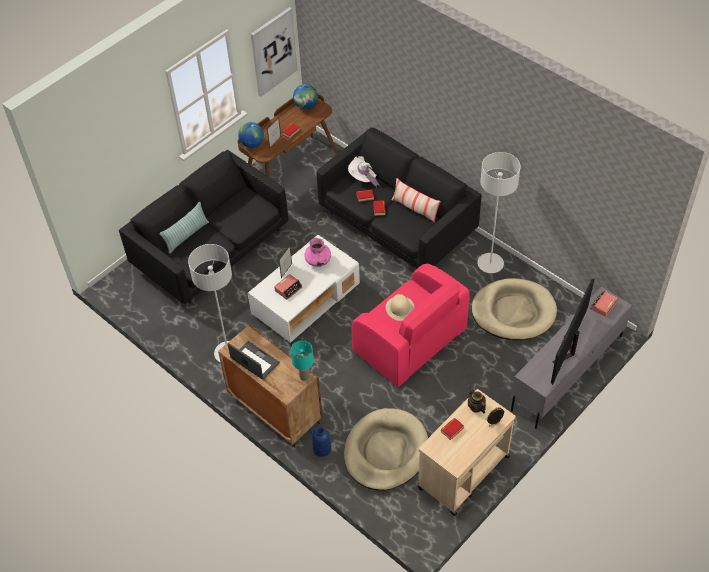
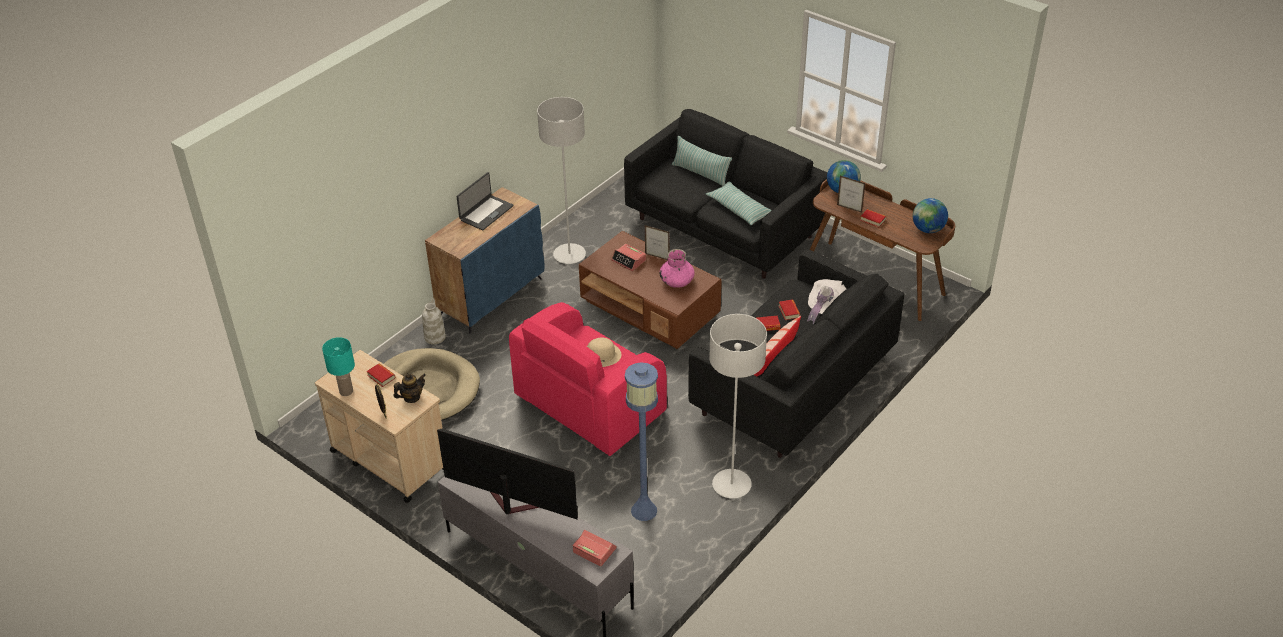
camera: 85 degrees right, 10 degrees down
brown cabinet [218,324,322,447] -> blue cabinet [425,187,545,334]
white coffee table [248,235,360,343] -> brown coffee table [579,231,722,349]
picture [251,7,298,97] -> none
turquoise table lamp [291,340,314,381] -> turquoise table lamp moved to [322,337,355,396]
blue vase [310,427,331,457] -> white vase [422,298,446,345]
beige dog bed [472,278,557,340] -> blue floor lamp [625,362,658,521]
none -> pillow [706,181,772,225]

